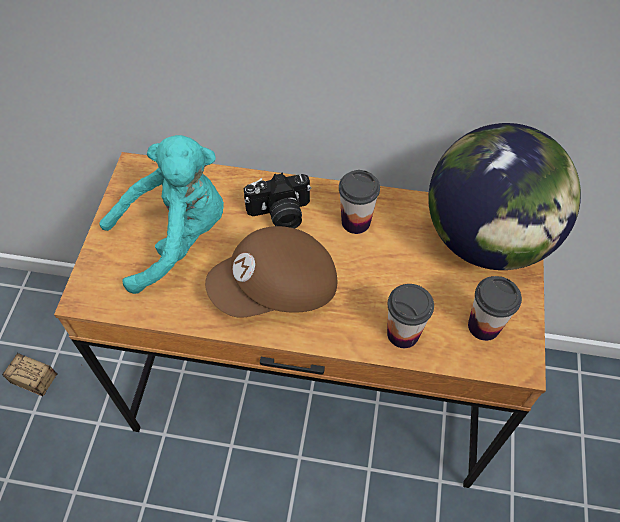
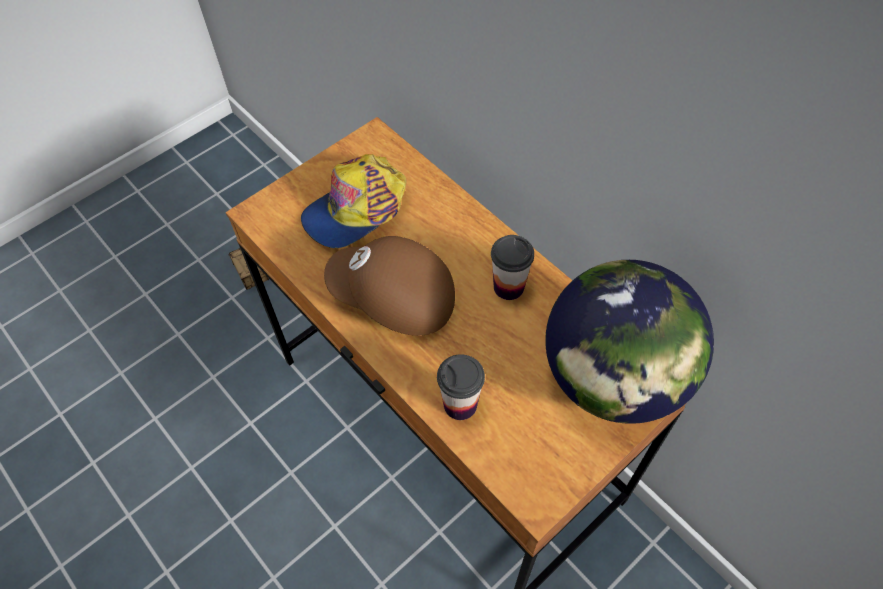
camera: 40 degrees right, 0 degrees up
turquoise plush toy [99,135,224,294] -> cap [301,154,406,248]
camera [243,172,311,229] -> none
cup [468,276,522,341] -> none

